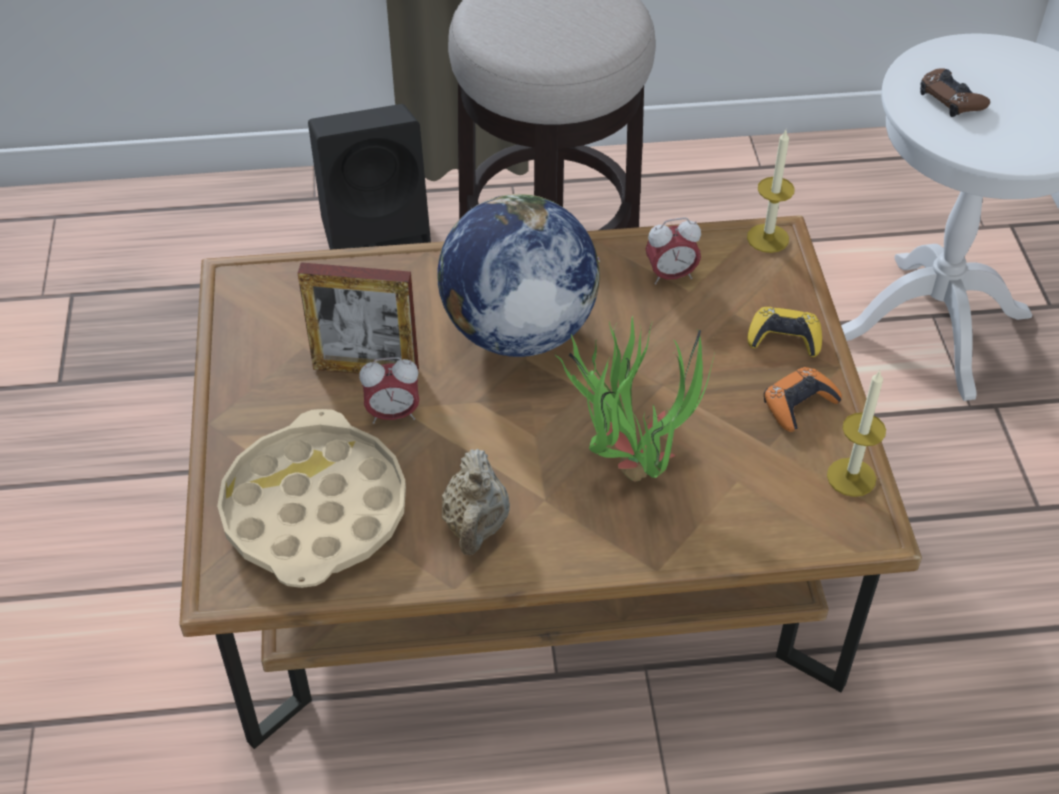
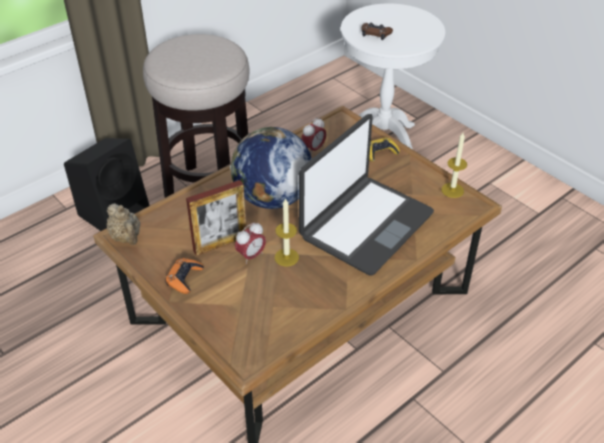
camera: 35 degrees left, 5 degrees down
beige tray [217,409,406,588] -> none
beige teapot [442,449,510,555] -> beige teapot moved to [107,203,140,245]
potted plant [555,316,715,481] -> laptop [299,114,434,276]
candle [747,130,795,253] -> candle moved to [275,198,299,266]
orange game controller [764,367,842,432] -> orange game controller moved to [165,258,204,294]

